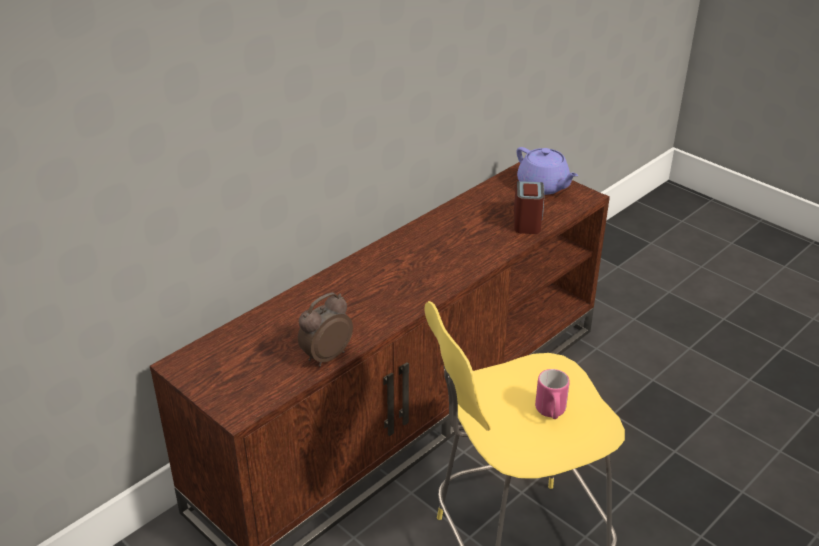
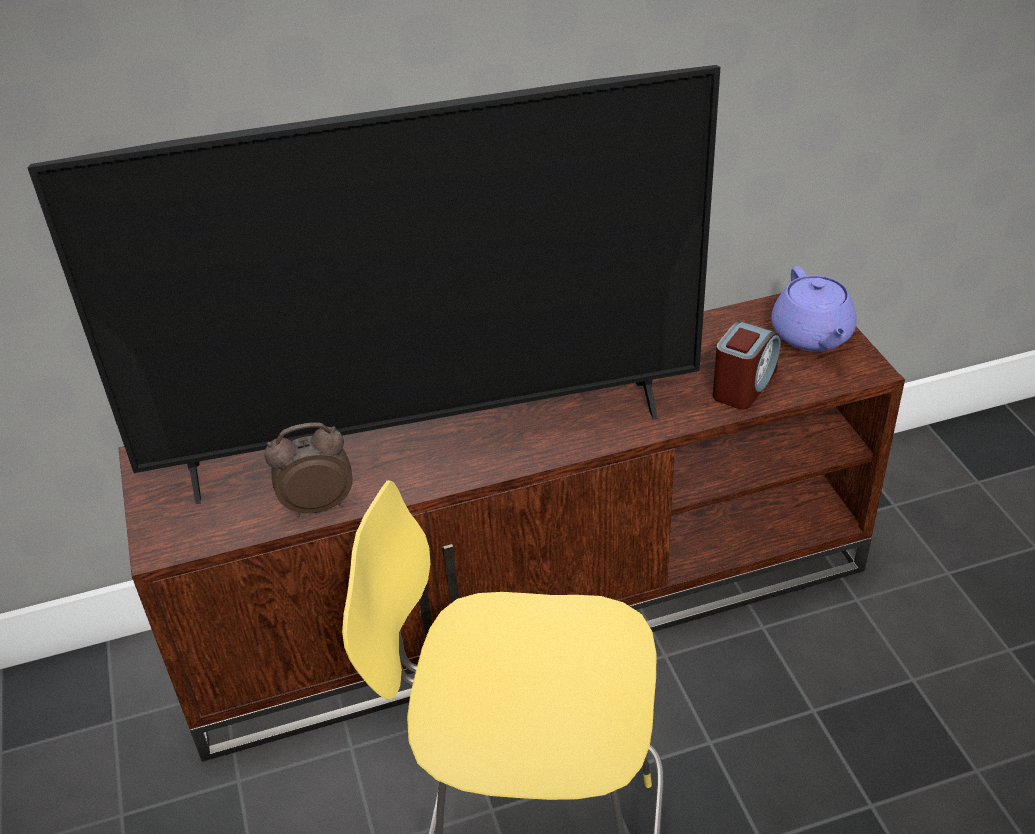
camera: 30 degrees right, 5 degrees up
pink mug [535,369,570,419] -> none
none -> television [27,65,720,504]

